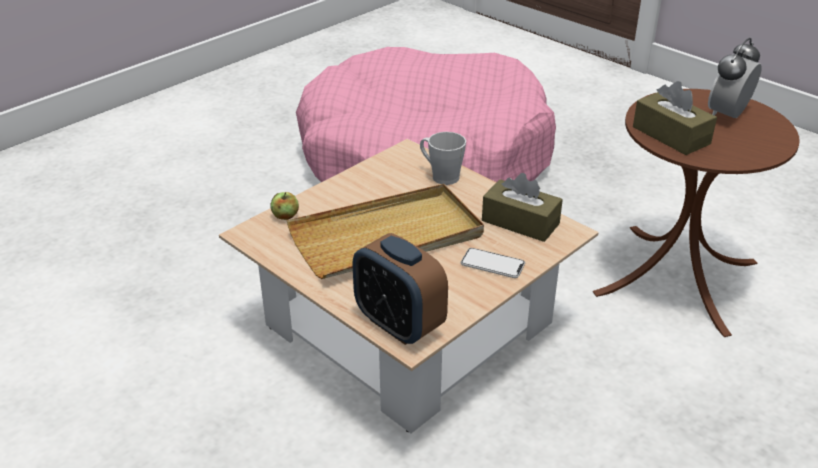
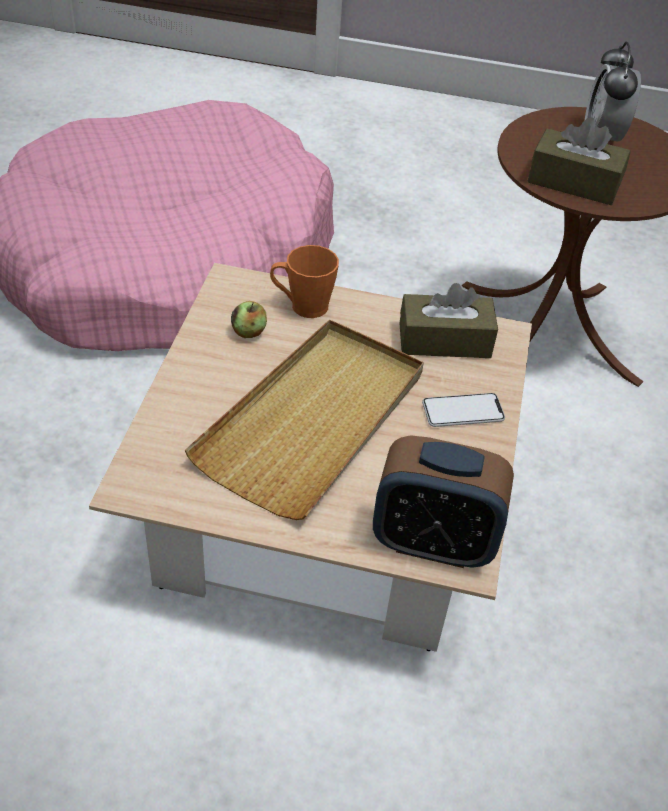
camera: 35 degrees left, 10 degrees up
apple [270,192,299,220] -> apple moved to [231,301,267,338]
grey mug [420,132,466,185] -> orange mug [270,245,339,318]

